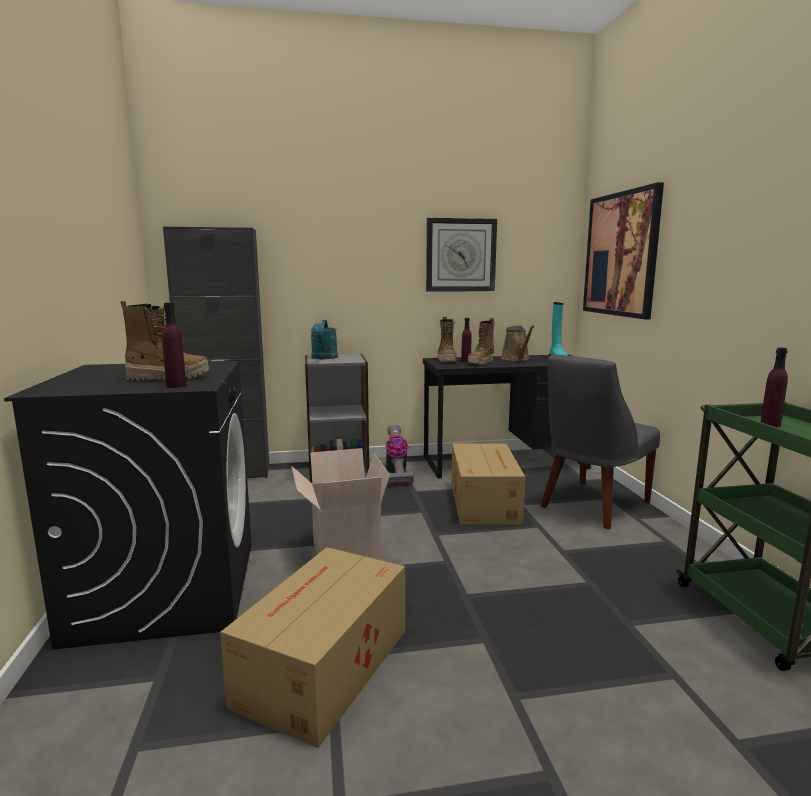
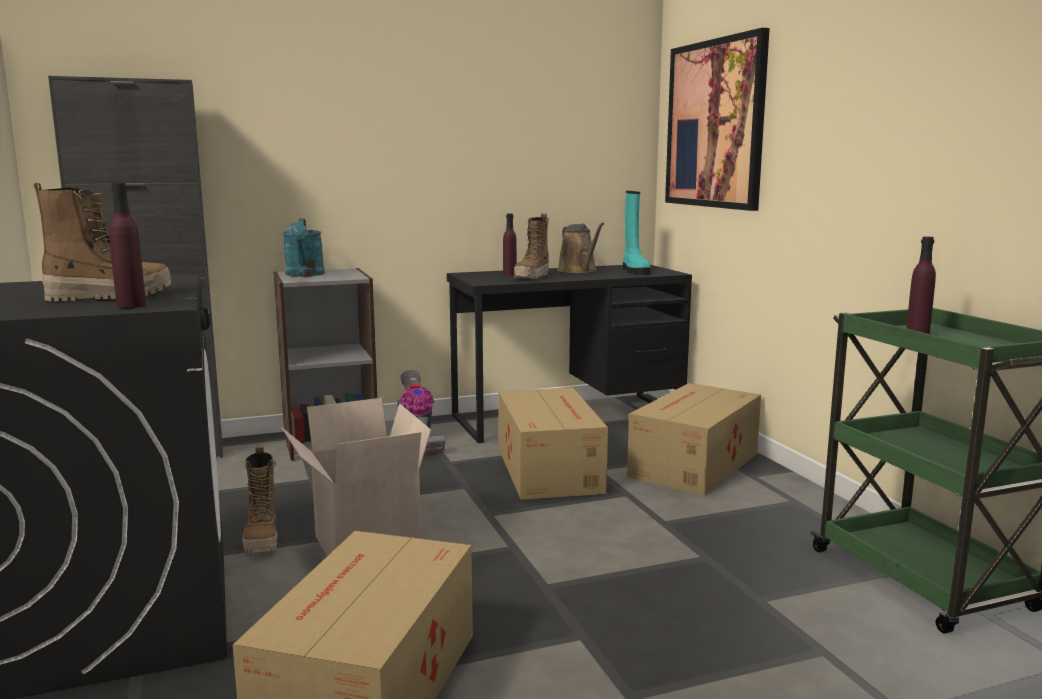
camera: 10 degrees left, 0 degrees up
wall clock [426,218,497,292] -> none
boot [437,317,457,362] -> boot moved to [242,447,277,554]
grey chair [540,355,660,529] -> cardboard box [627,383,761,496]

